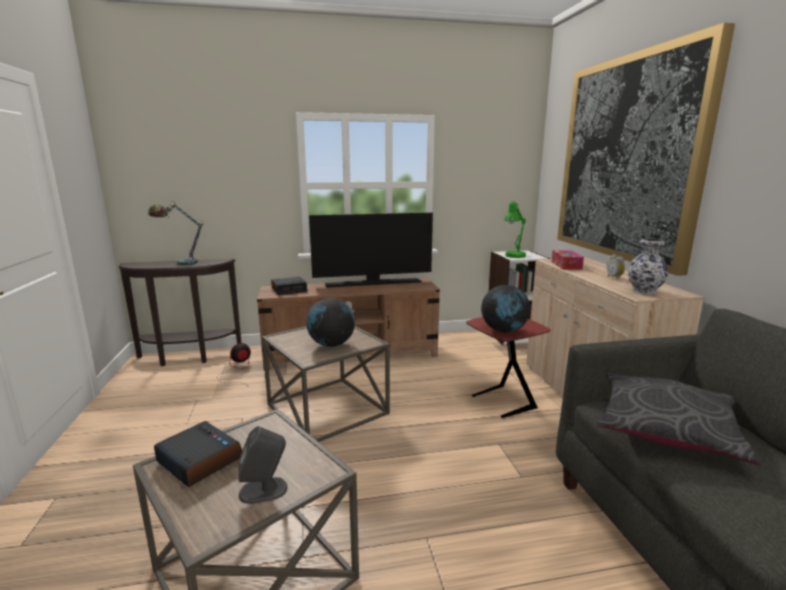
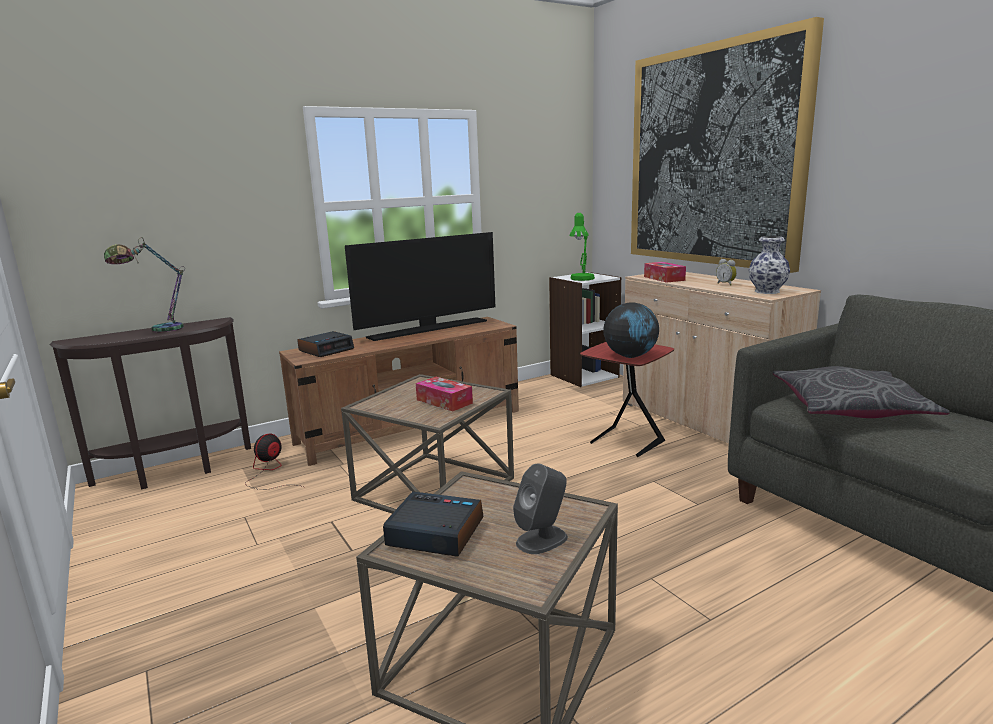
camera: 20 degrees left, 0 degrees up
globe [306,298,355,347] -> tissue box [416,377,473,411]

